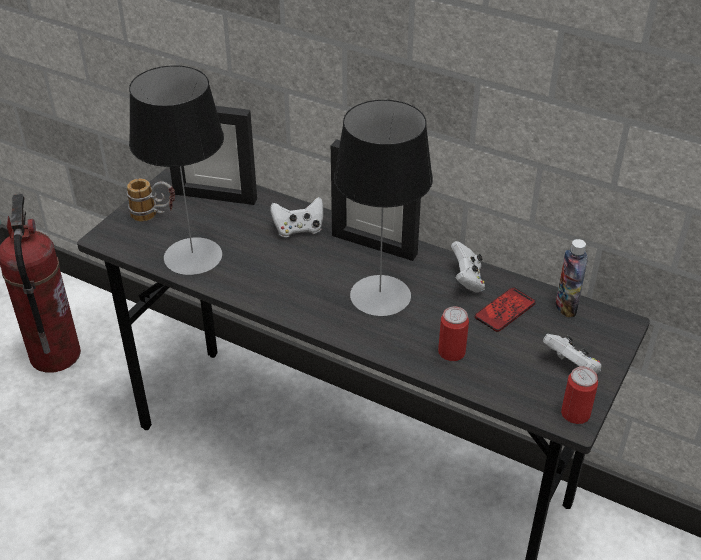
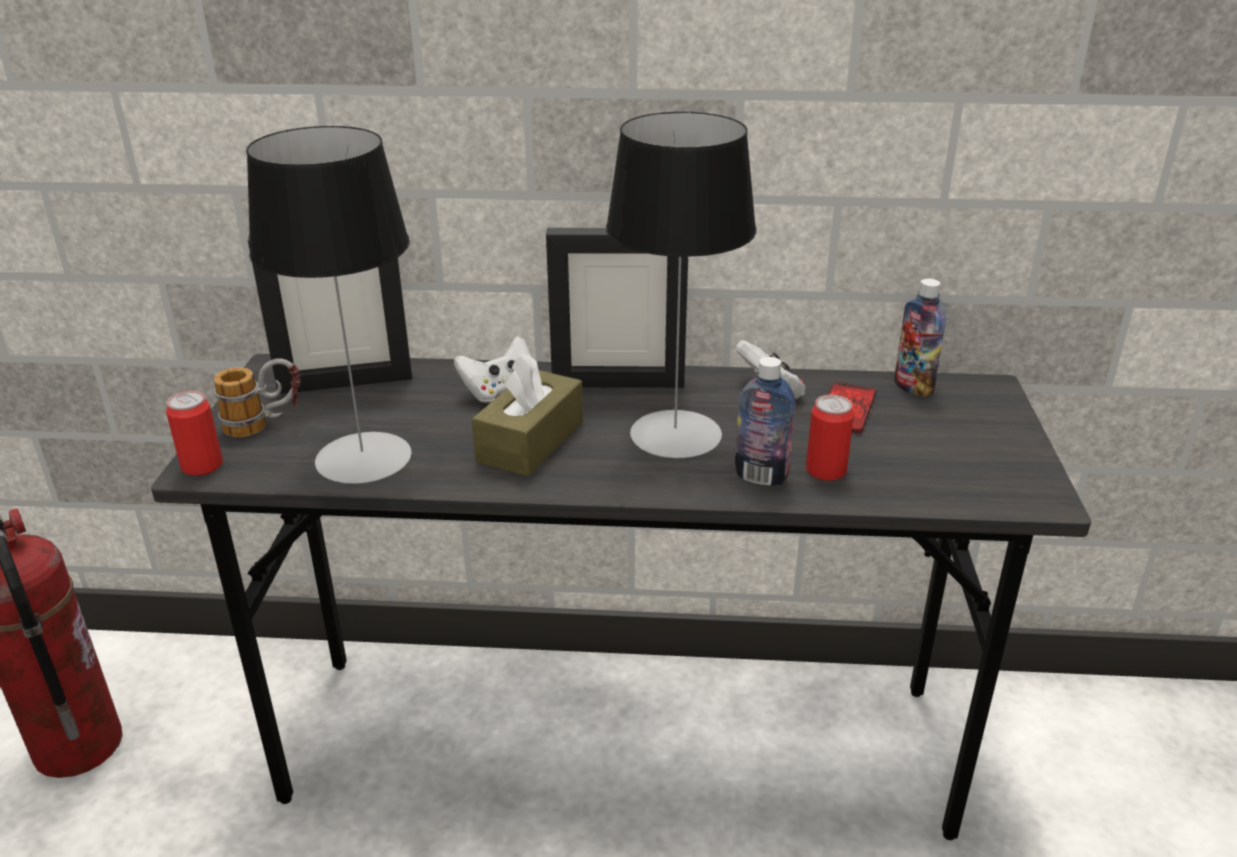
camera: 25 degrees left, 10 degrees down
white game controller [543,334,602,374] -> none
can [561,367,598,424] -> can moved to [166,391,223,476]
none -> brown tissue box [472,353,583,476]
none -> bottle [735,357,796,486]

